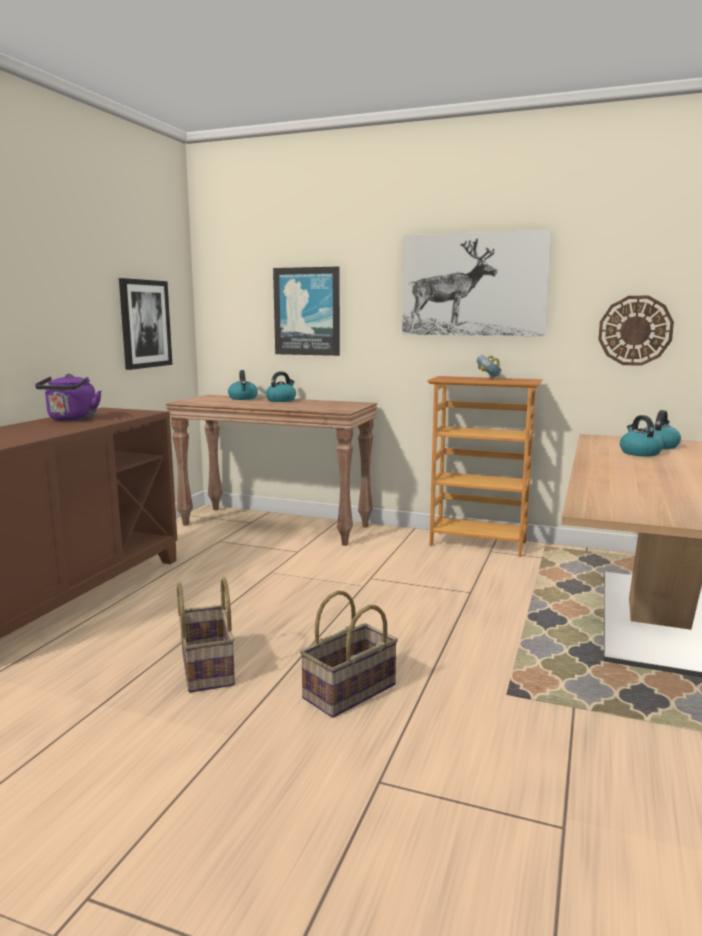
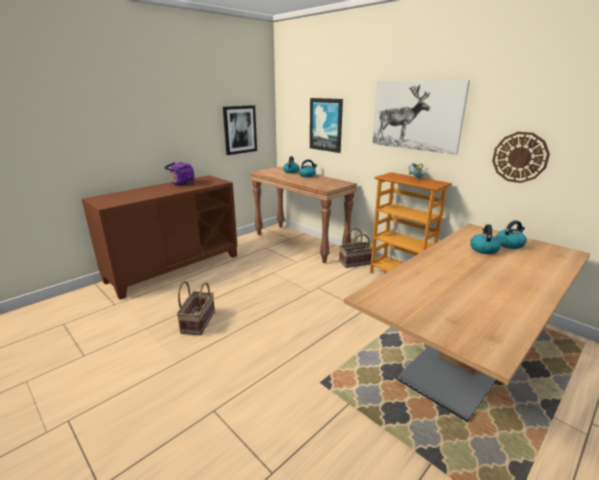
camera: 25 degrees right, 10 degrees up
basket [300,591,398,718] -> basket moved to [339,228,372,268]

